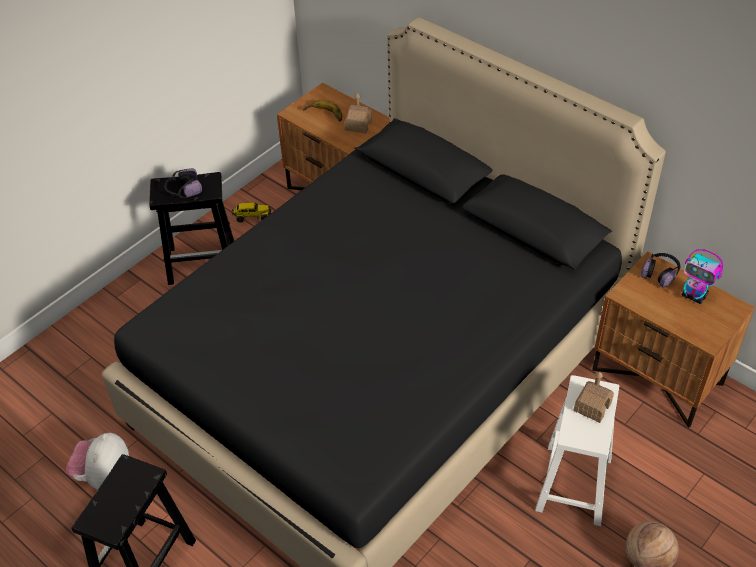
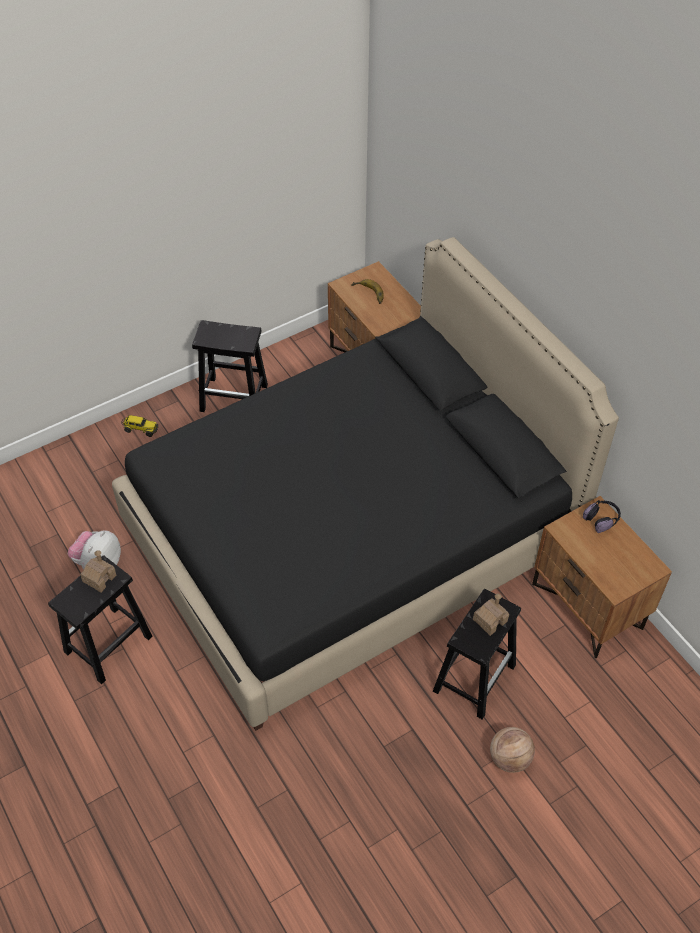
camera: 15 degrees right, 5 degrees up
headphones [164,168,202,198] -> none
toy truck [232,202,272,223] -> toy truck moved to [121,415,158,437]
toy house [345,93,372,134] -> toy house moved to [80,550,116,592]
white stool [535,375,619,526] -> black stool [433,589,521,719]
toy robot [682,249,724,304] -> none

